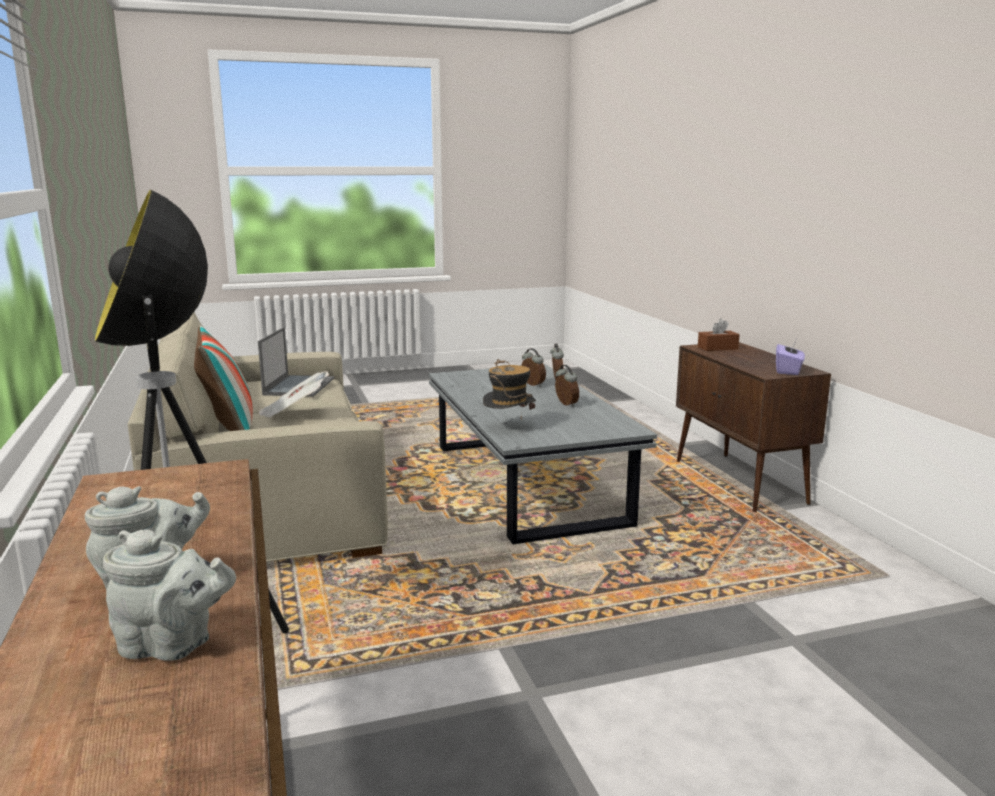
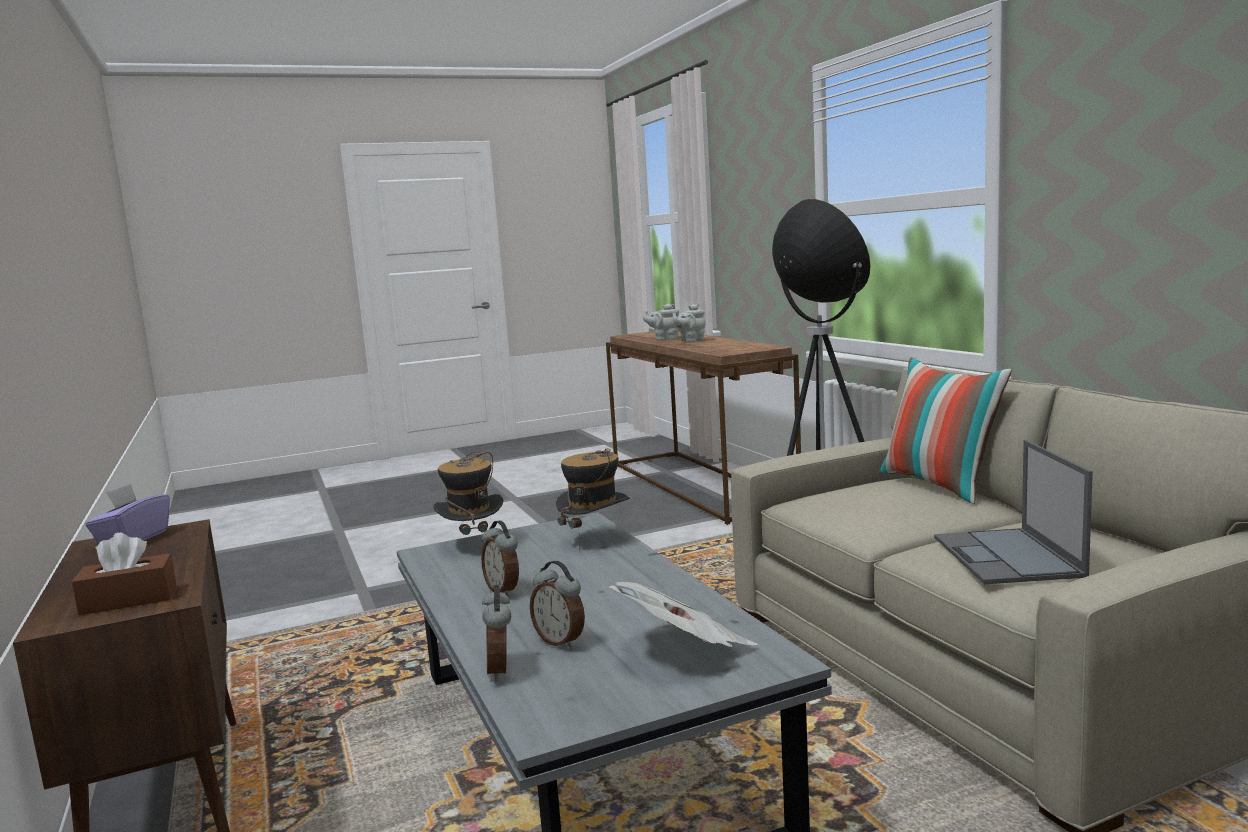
camera: 175 degrees right, 5 degrees down
newspaper [258,371,329,419] -> newspaper moved to [608,582,758,647]
none -> hat [433,452,503,535]

